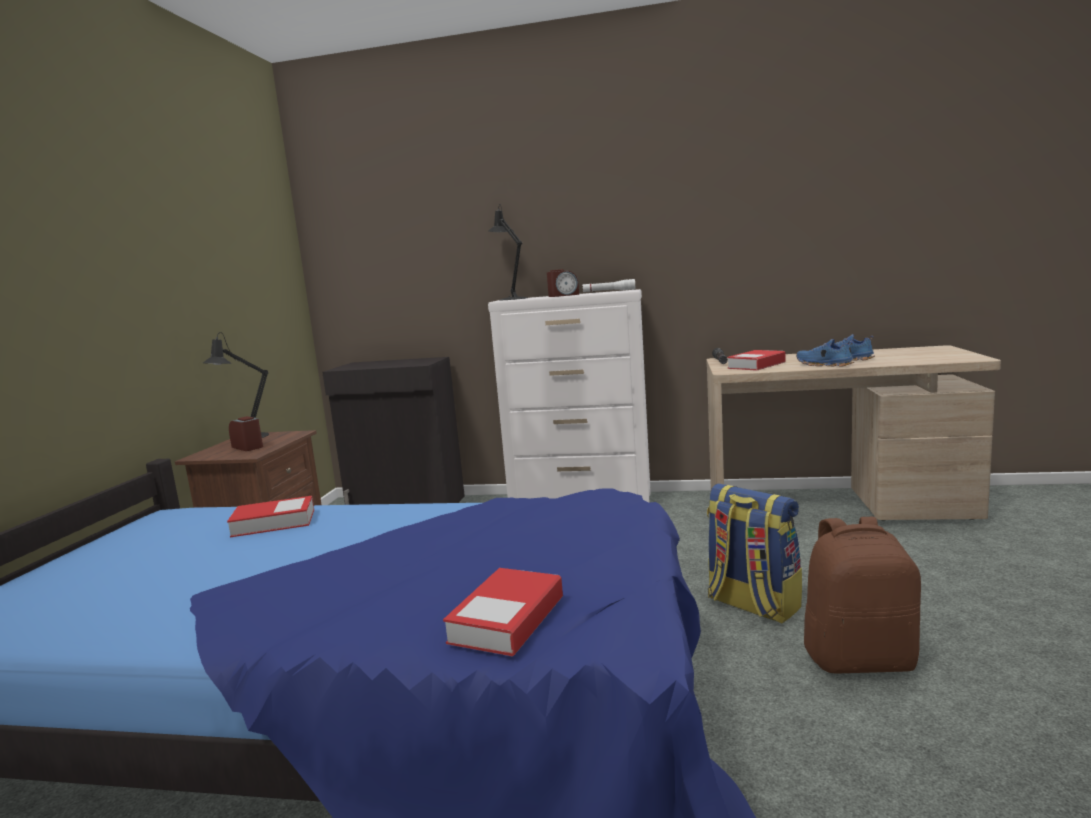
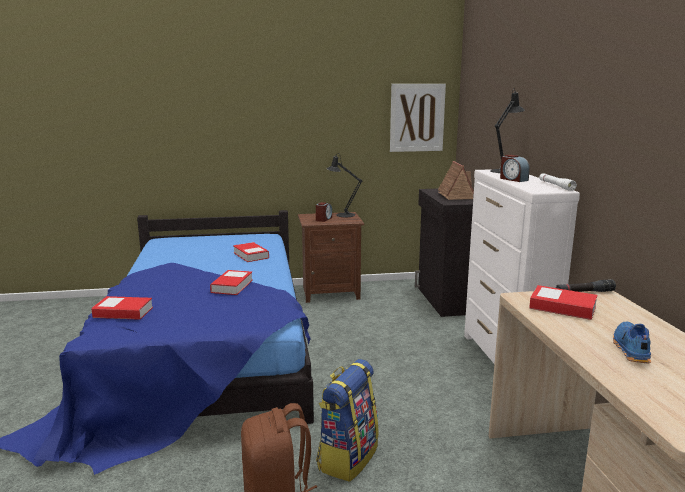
camera: 70 degrees right, 5 degrees up
blue shoe [796,339,854,367] -> none
none -> book [210,270,253,295]
none -> picture [390,84,446,152]
none -> toy house [438,161,474,200]

